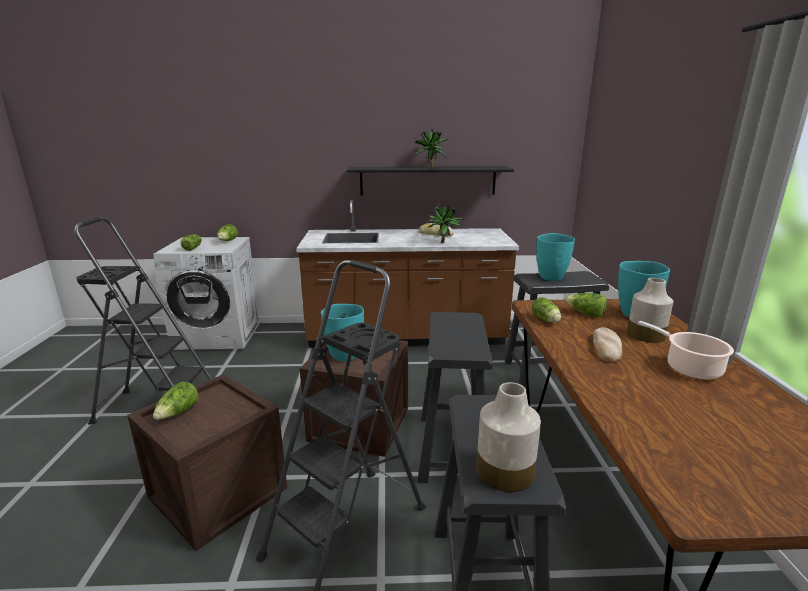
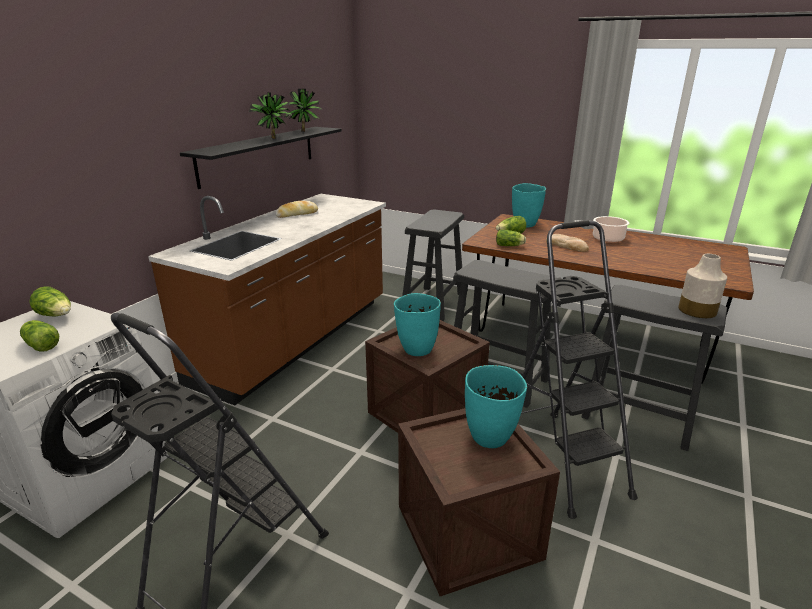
camera: 60 degrees left, 5 degrees up
lettuce [153,382,199,420] -> none
potted plant [428,205,463,243] -> potted plant moved to [285,89,322,132]
turquoise vase [537,233,575,281] -> turquoise vase moved to [465,365,527,448]
beige vase [627,278,673,343] -> none

